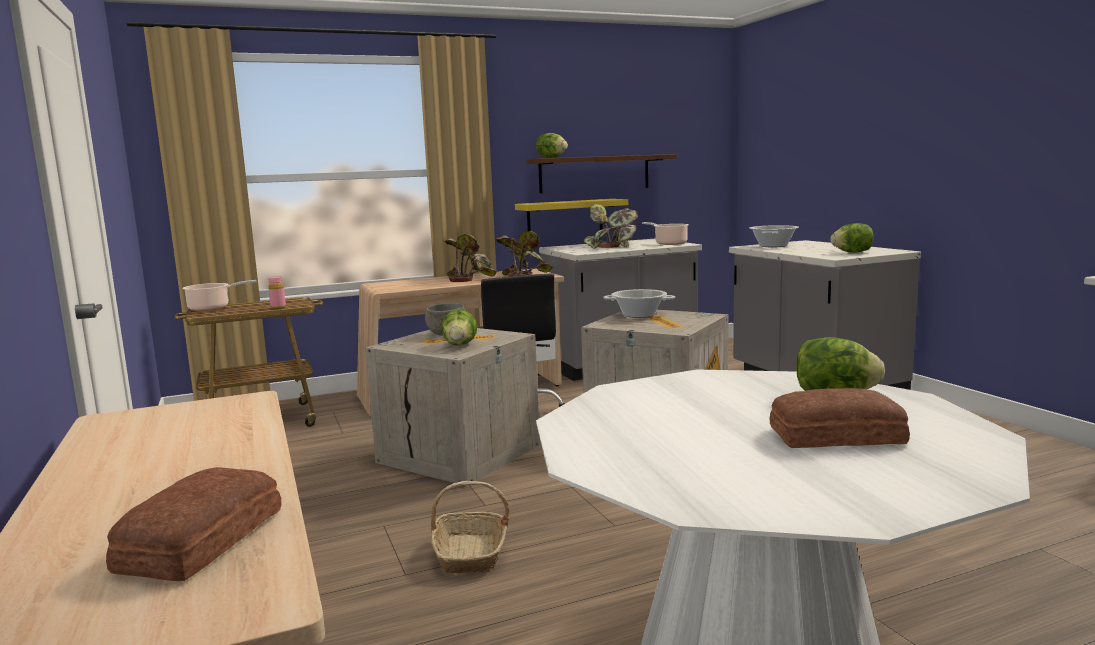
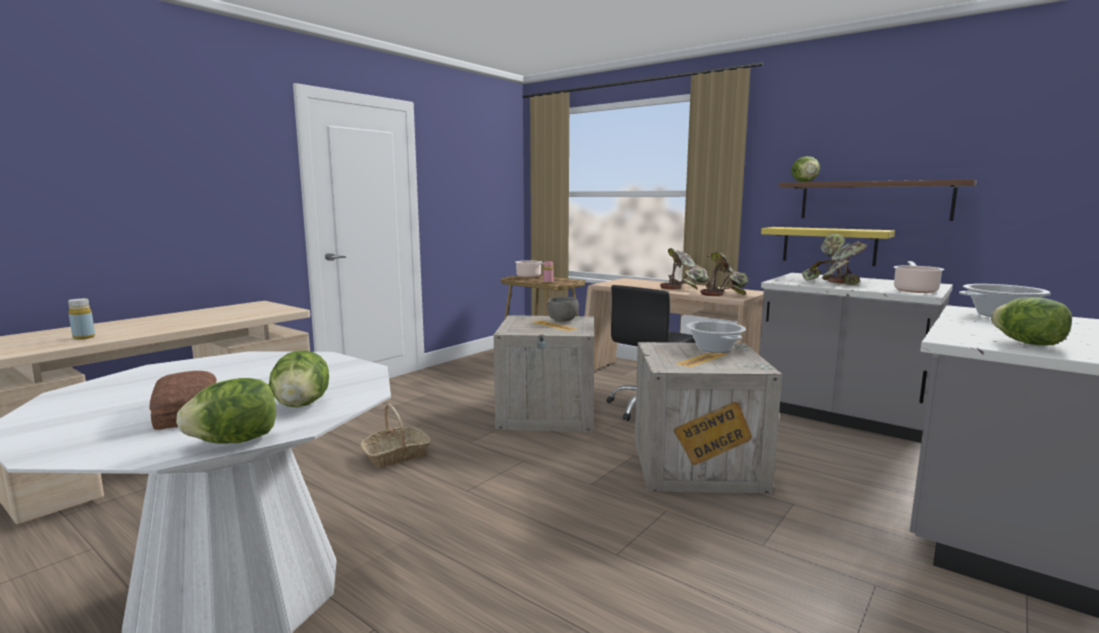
camera: 60 degrees right, 0 degrees up
bread [106,467,281,581] -> yellow bottle [68,298,95,339]
lettuce [441,310,477,346] -> lettuce moved to [176,378,276,444]

